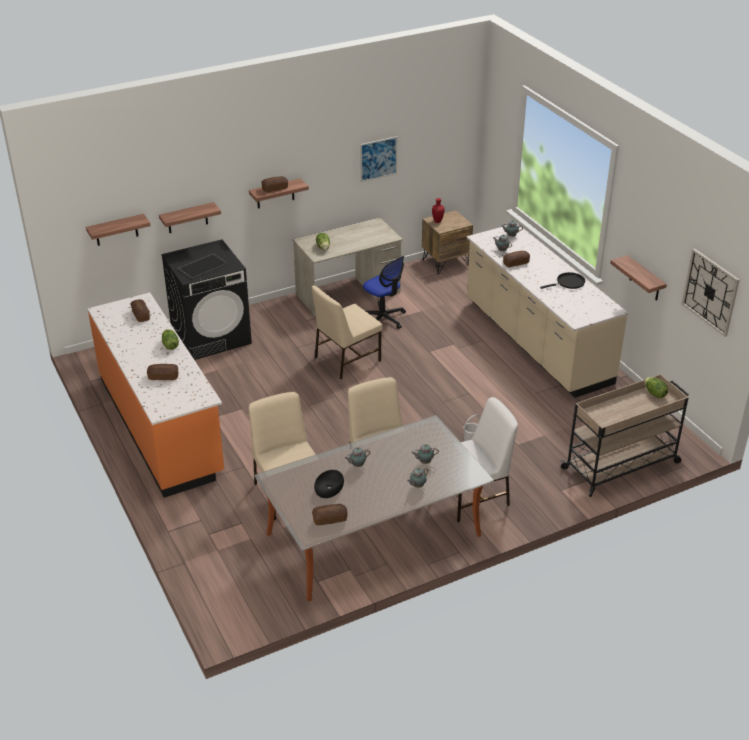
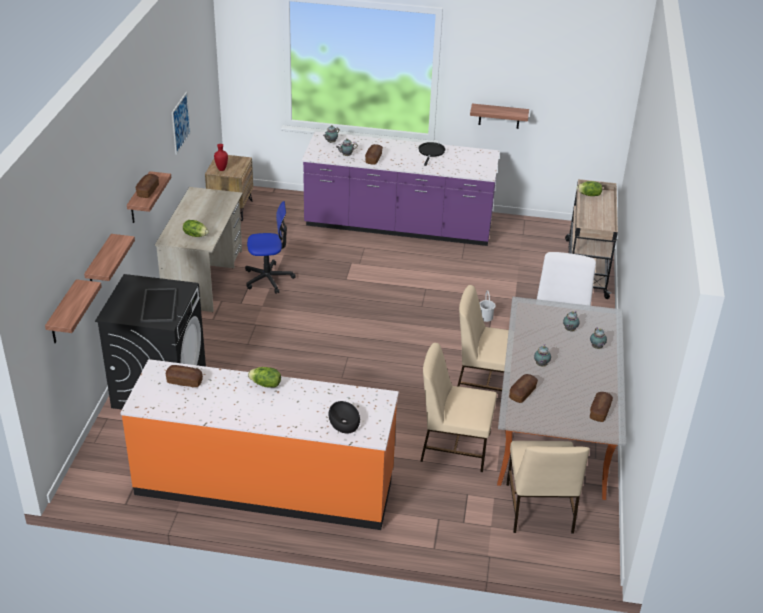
camera: 55 degrees left, 0 degrees up
bread [147,364,178,380] -> bread moved to [509,374,538,403]
beige chair [312,286,382,379] -> beige chair moved to [506,441,590,534]
black bowl [314,470,344,498] -> black bowl moved to [328,401,360,434]
beige counter [467,224,628,398] -> purple counter [302,131,500,246]
wall clock [682,248,740,337] -> none

